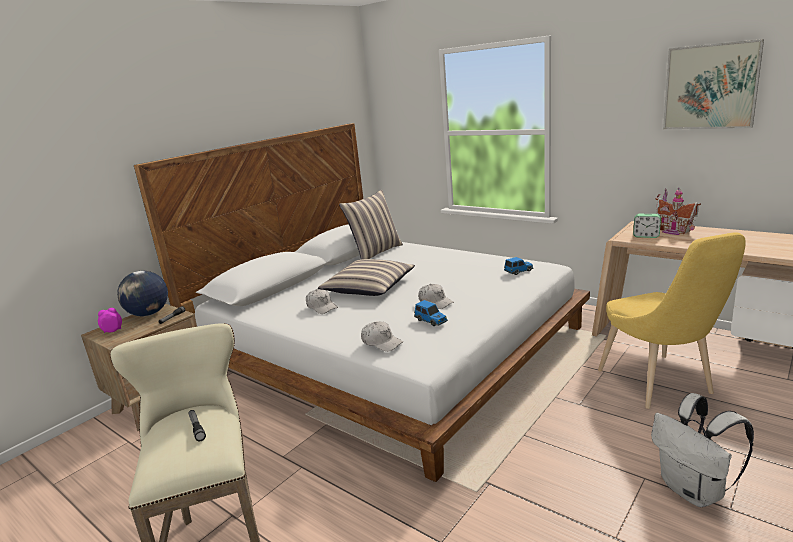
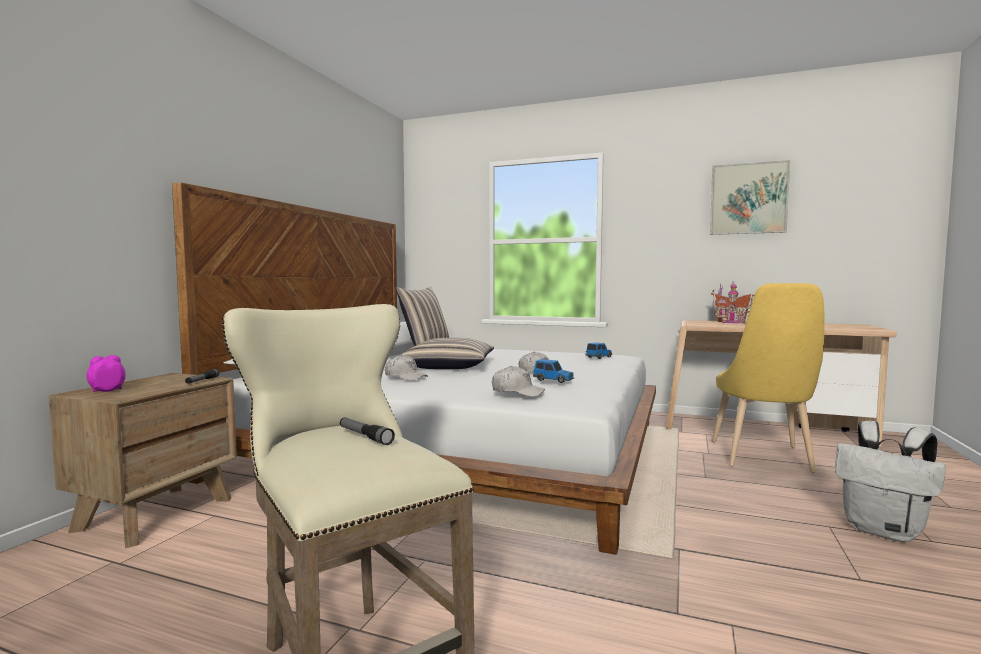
camera: 20 degrees left, 15 degrees down
globe [117,271,168,317] -> none
yellow chair [598,232,746,409] -> yellow chair turned 45 degrees clockwise [712,283,824,473]
alarm clock [633,214,661,238] -> none

